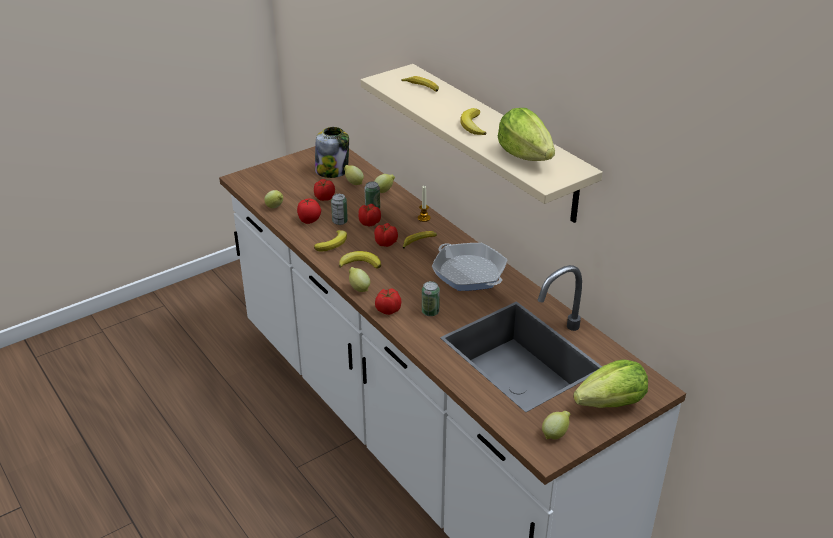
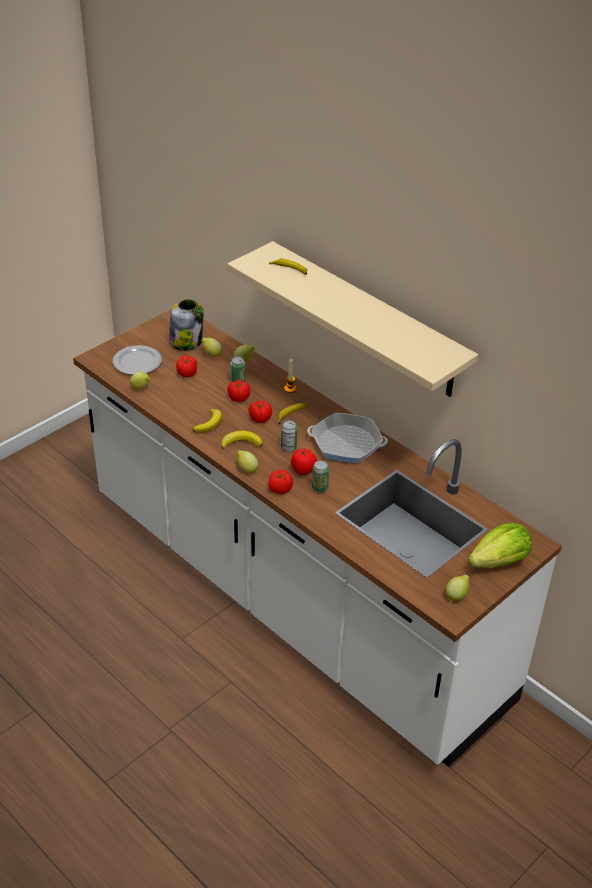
camera: 10 degrees left, 5 degrees up
tomato [297,198,321,224] -> tomato moved to [291,449,317,475]
can [331,194,348,225] -> can moved to [281,421,297,452]
frying pan [432,243,507,291] -> frying pan turned 150 degrees clockwise [307,413,388,463]
banana [460,108,486,135] -> none
lettuce [498,108,555,161] -> none
none -> plate [113,345,162,375]

